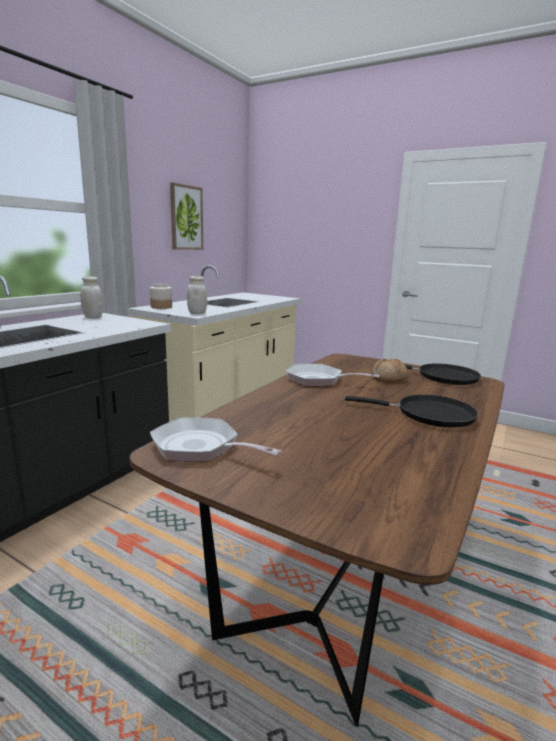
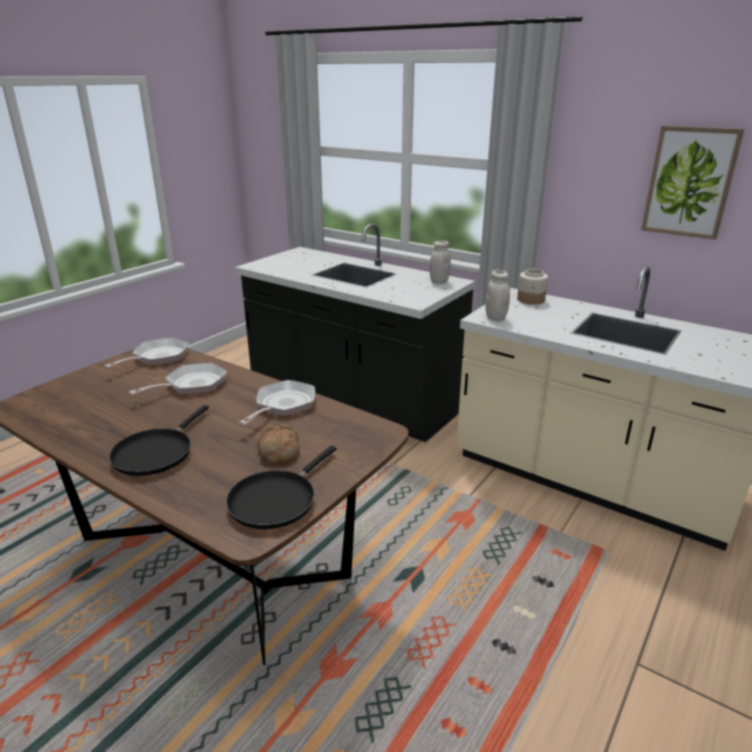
camera: 95 degrees right, 10 degrees up
none -> frying pan [129,363,227,395]

